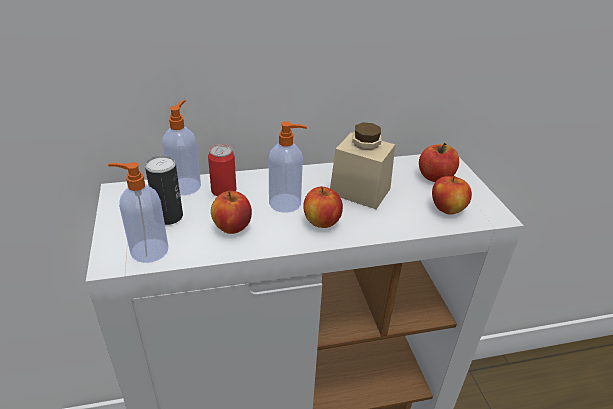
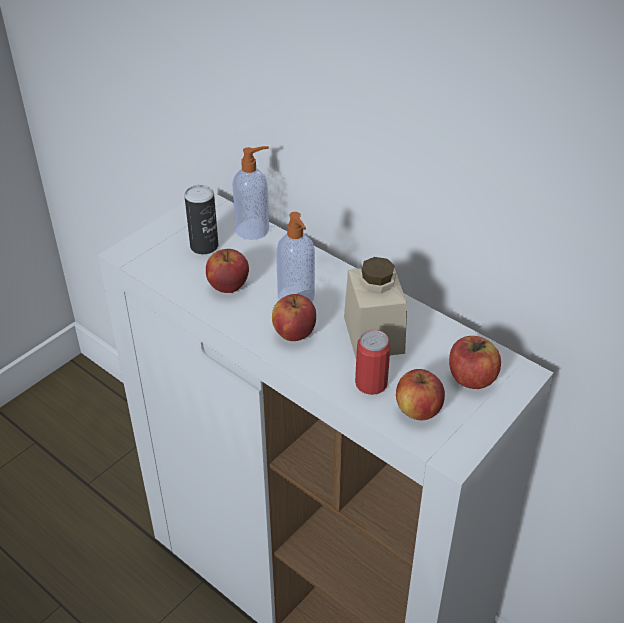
camera: 55 degrees right, 5 degrees up
soap dispenser [108,162,168,263] -> none
can [208,144,236,196] -> can moved to [355,330,390,395]

